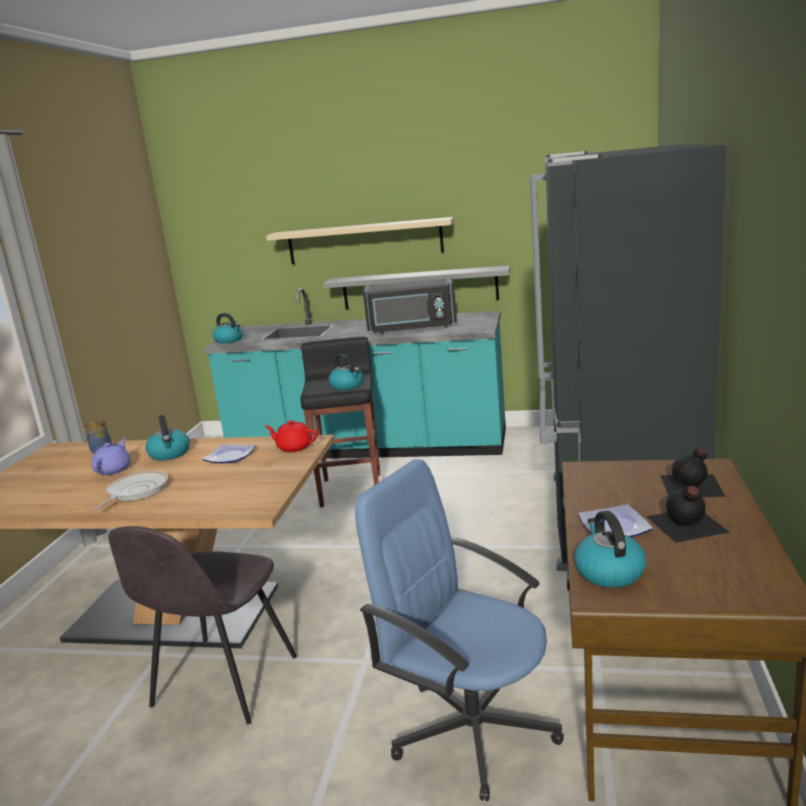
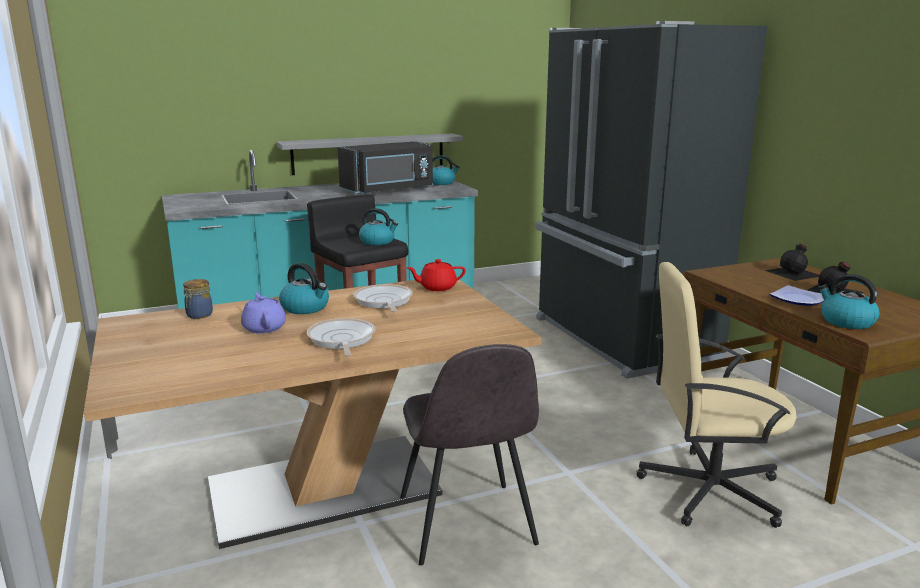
camera: 35 degrees left, 0 degrees up
plate [202,444,256,463] -> frying pan [354,284,413,312]
kettle [212,313,243,344] -> kettle moved to [433,155,460,185]
beige shelf [266,217,454,264] -> none
blue office chair [355,459,564,801] -> beige office chair [636,262,797,528]

